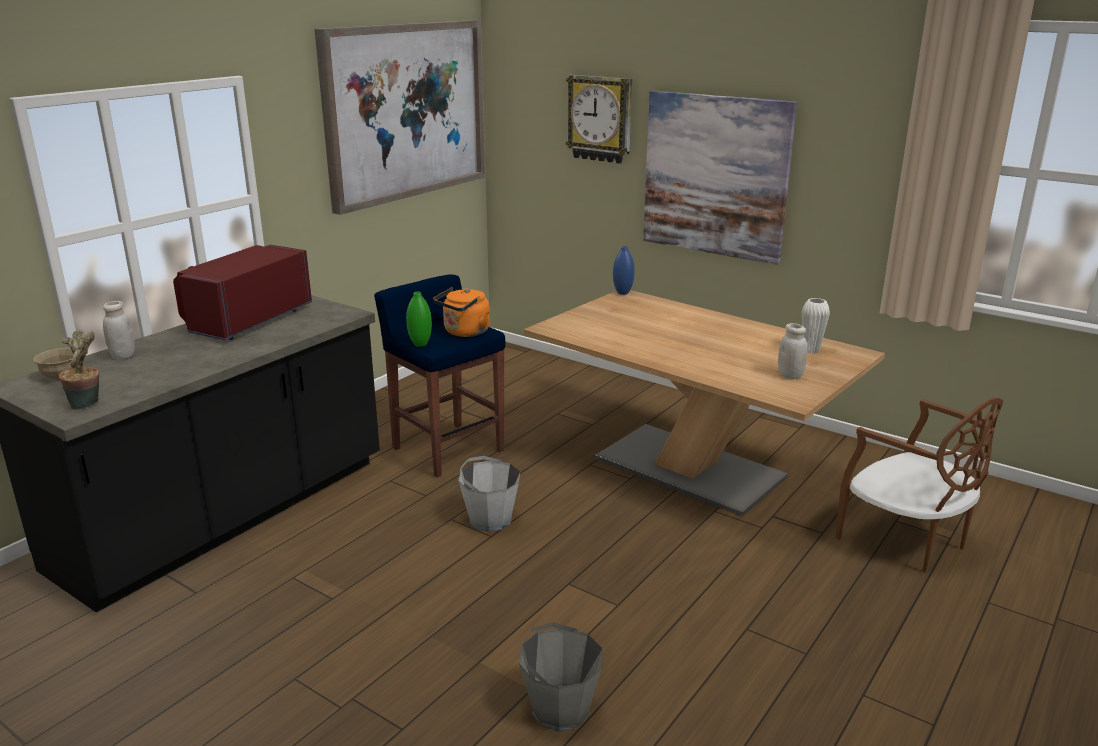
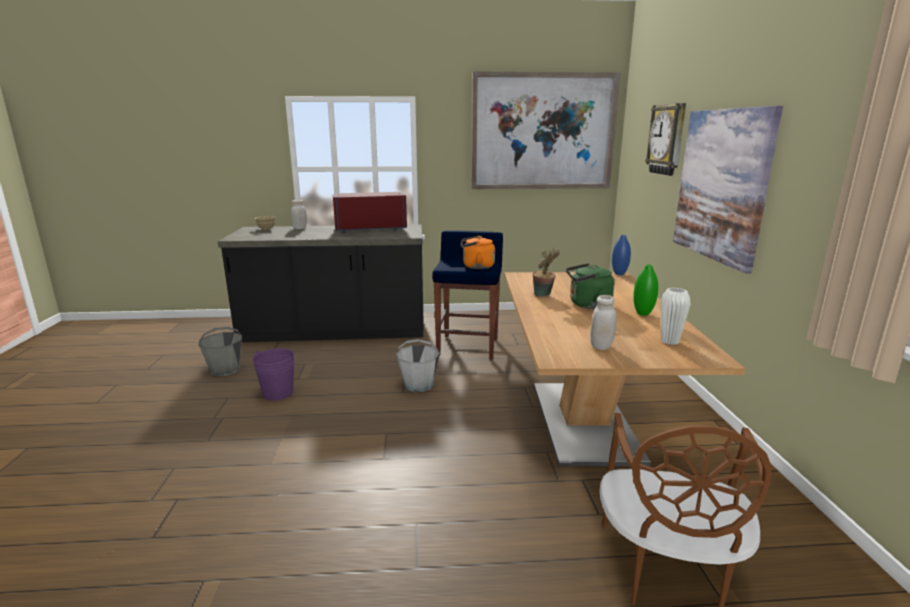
camera: 50 degrees right, 5 degrees down
potted plant [59,330,99,410] -> potted plant moved to [533,248,560,296]
green vase [406,292,432,347] -> green vase moved to [633,264,659,316]
grey bucket [519,622,603,732] -> grey bucket moved to [198,327,242,376]
none -> purple bucket [252,349,295,401]
none -> green kettle [566,263,615,309]

